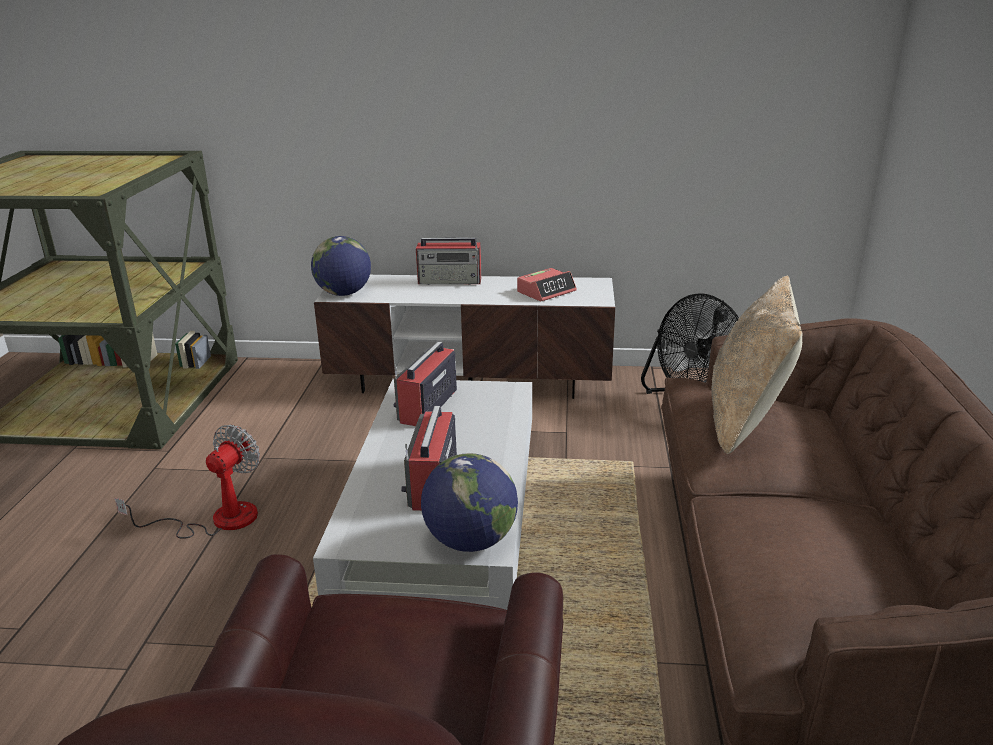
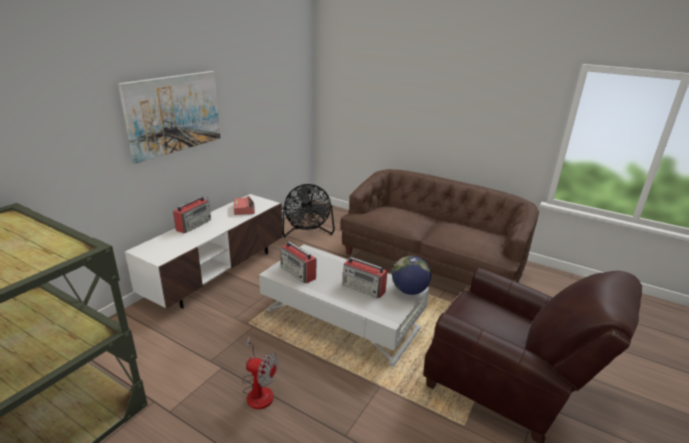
camera: 65 degrees left, 0 degrees up
fan [115,425,260,539] -> fan turned 150 degrees clockwise [242,336,278,409]
globe [311,236,371,296] -> none
beige pillow [711,275,803,455] -> none
none -> picture [118,71,220,164]

